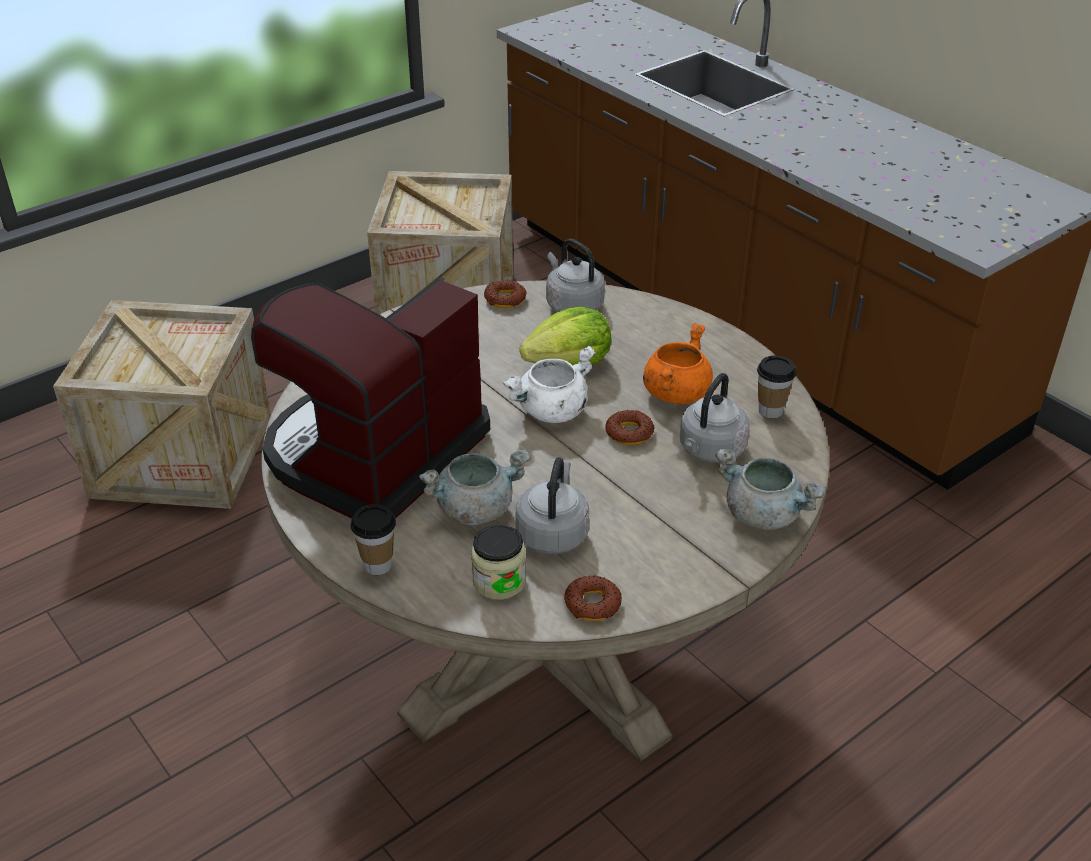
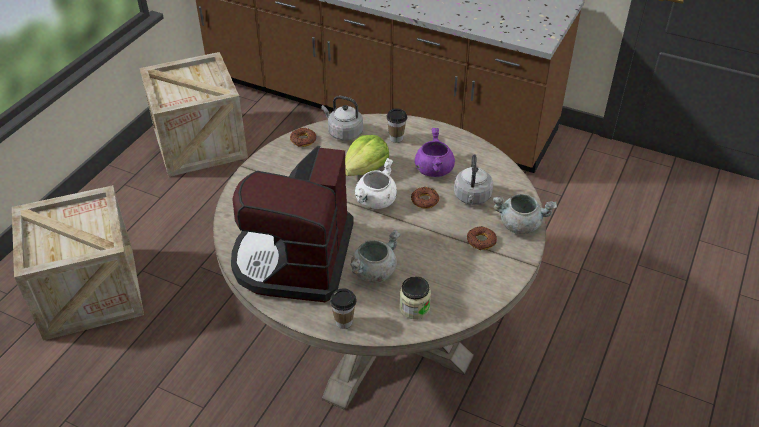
camera: 25 degrees left, 5 degrees up
grey kettle [516,457,589,554] -> none
donut [564,576,622,621] -> donut moved to [467,227,497,250]
orange cooking pot [643,323,713,404] -> purple cooking pot [415,128,455,177]
cup [757,355,796,418] -> cup moved to [386,108,407,143]

